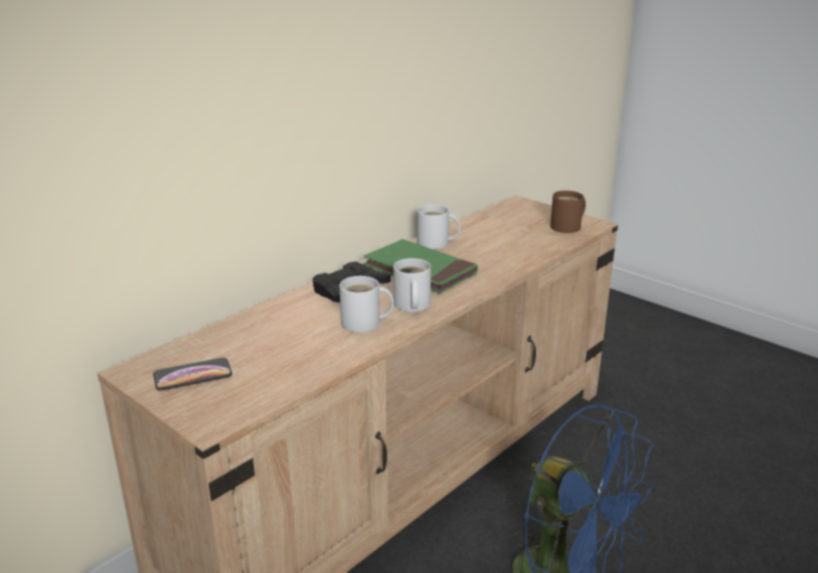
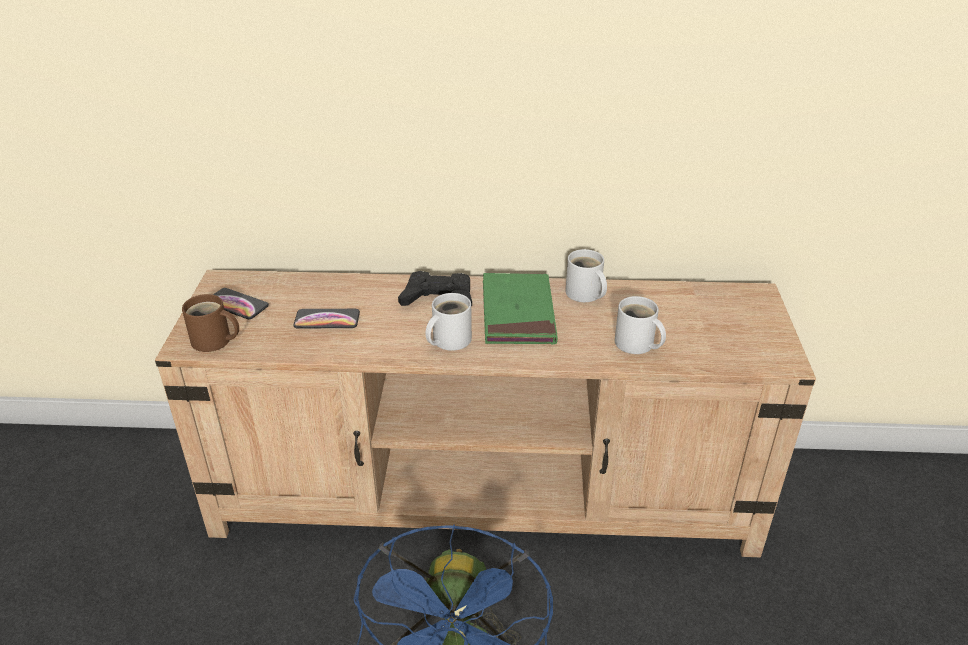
camera: 50 degrees right, 10 degrees up
white mug [339,276,394,332] -> white mug moved to [615,296,666,354]
brown mug [550,191,586,233] -> brown mug moved to [182,294,239,352]
none -> phone [293,309,360,328]

